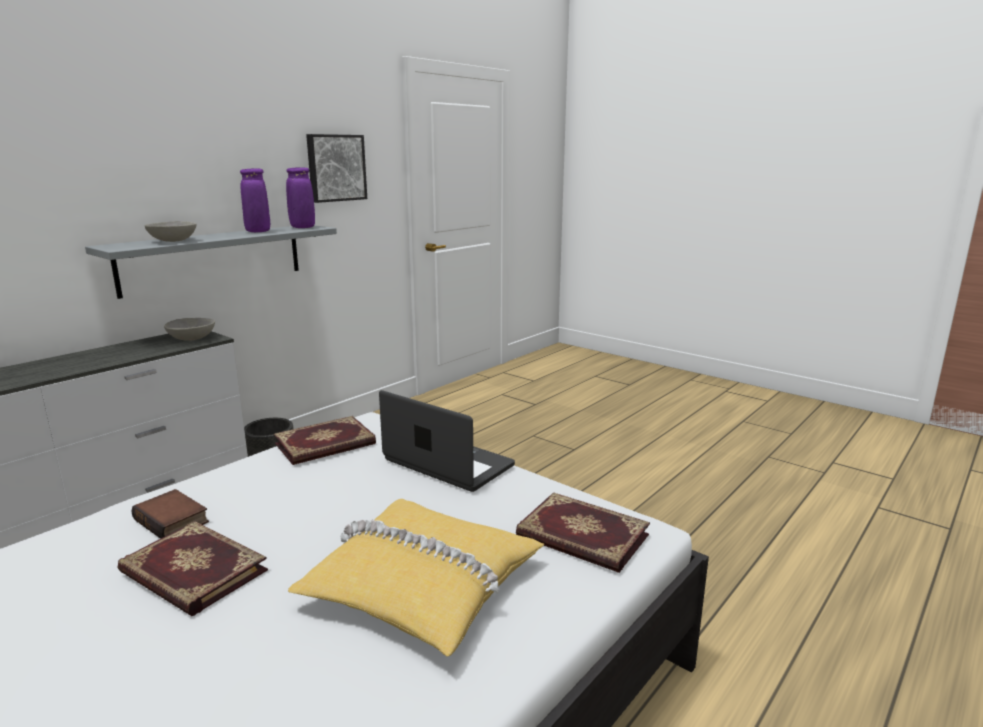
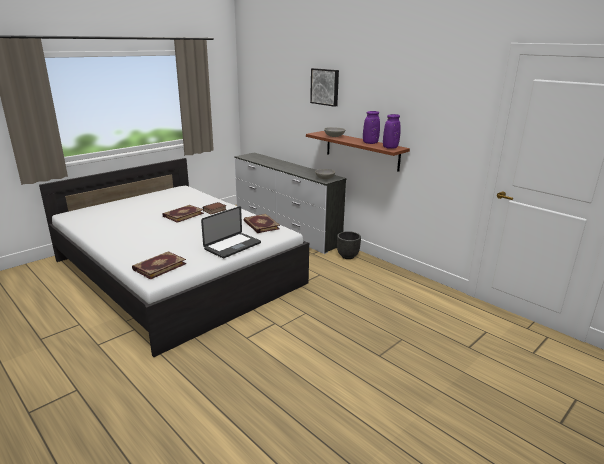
camera: 95 degrees right, 5 degrees up
grey shelf [85,225,337,299] -> brown shelf [306,131,410,172]
yellow pillow [288,499,544,657] -> none
picture [306,134,367,203] -> picture moved to [310,68,339,107]

